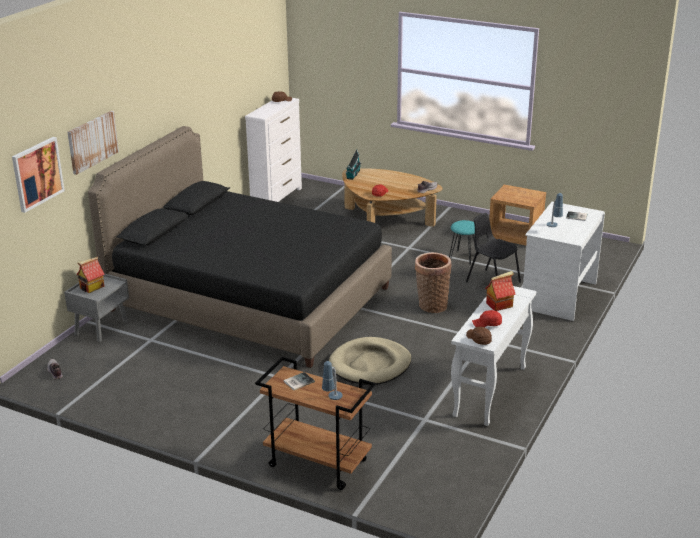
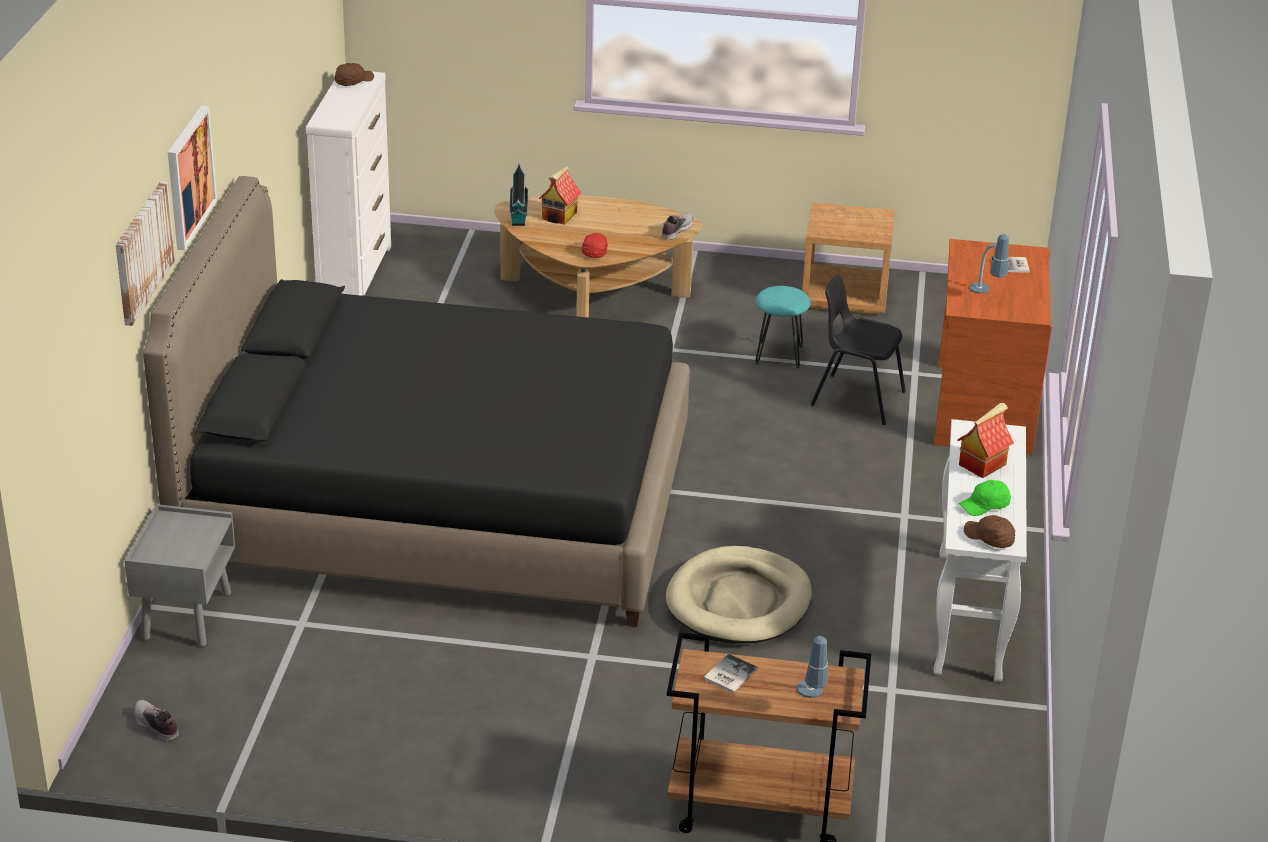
camera: 20 degrees left, 5 degrees up
picture [12,137,65,213] -> picture moved to [168,105,217,250]
toy house [77,257,105,293] -> toy house moved to [539,166,581,225]
basket [415,252,451,313] -> none
red cap [472,310,502,327] -> green cap [959,480,1011,516]
white desk [523,202,605,321] -> brown desk [934,239,1052,455]

